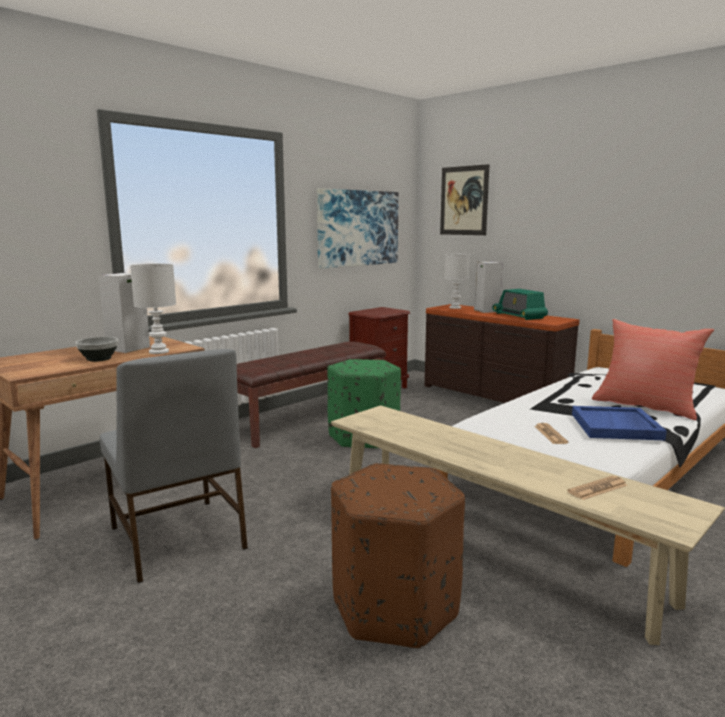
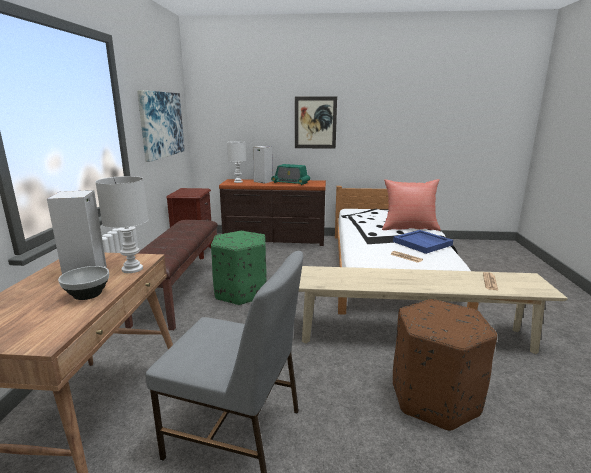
camera: 40 degrees left, 5 degrees up
picture [440,164,490,235] -> picture moved to [295,97,337,149]

